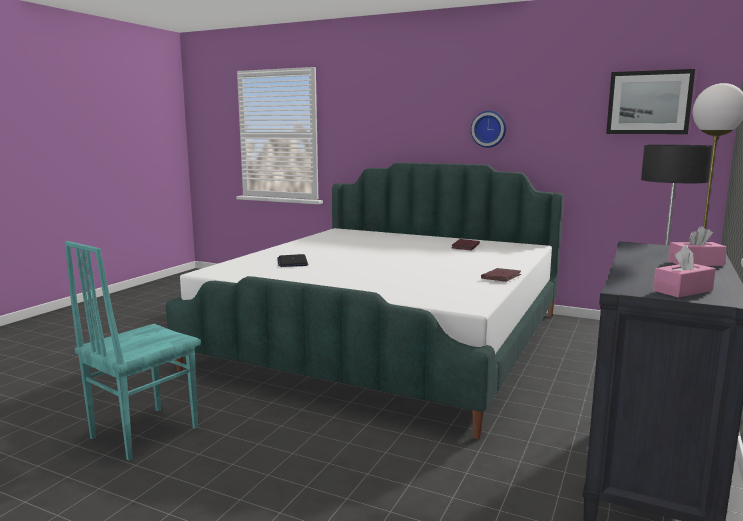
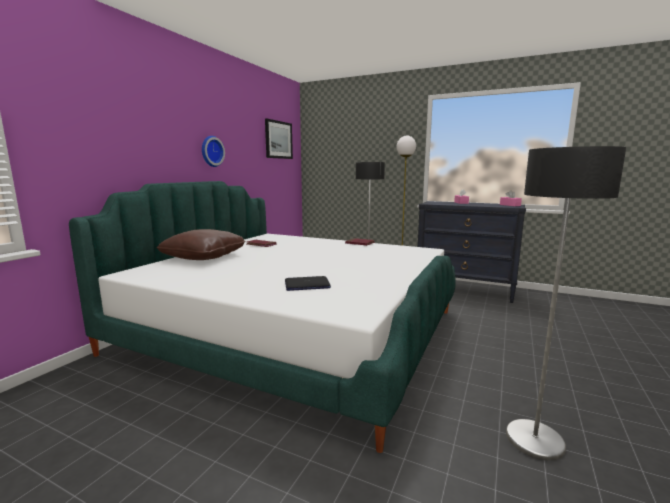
camera: 90 degrees left, 0 degrees up
turquoise chair [64,241,201,461] -> floor lamp [506,146,626,461]
none -> brown pillow [156,229,246,260]

